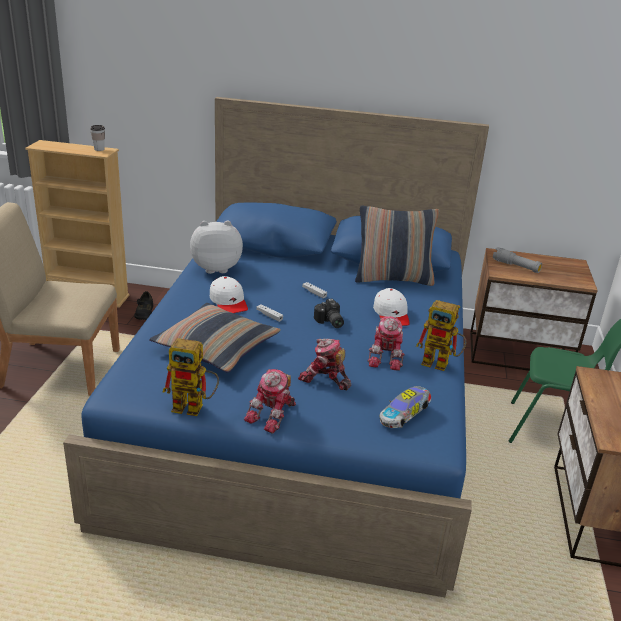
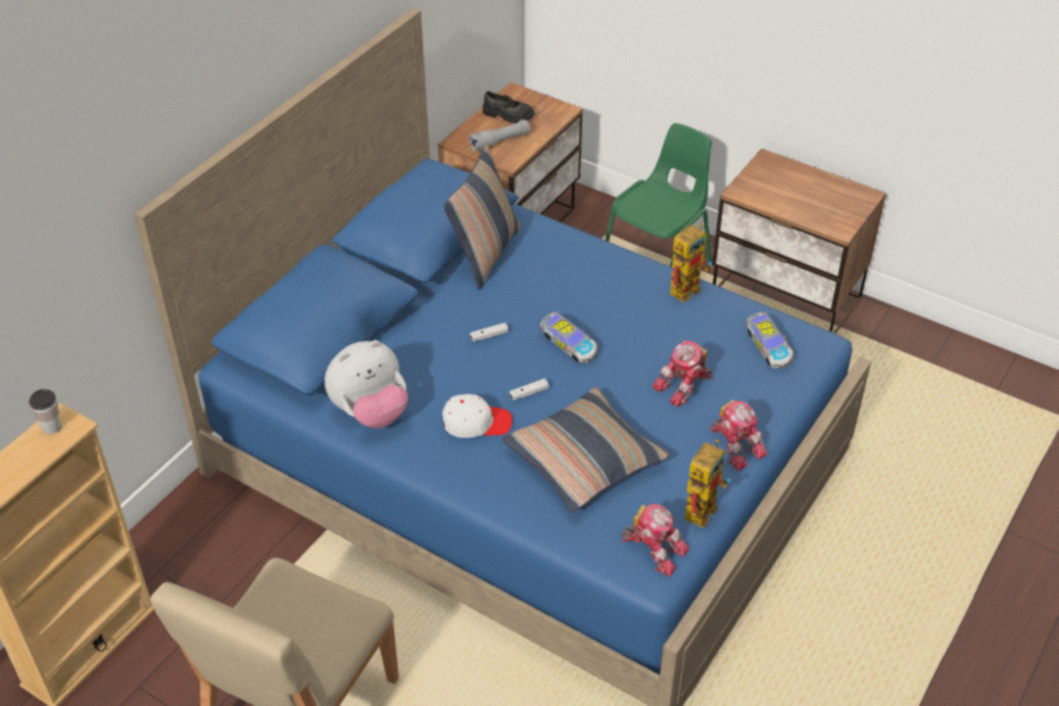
camera: 65 degrees left, 15 degrees up
black shoe [134,291,153,320] -> black shoe moved to [483,91,535,123]
plush toy [190,221,243,274] -> plush toy turned 135 degrees counterclockwise [325,340,408,428]
camera [314,299,344,328] -> toy car [540,312,597,363]
toy robot [368,316,405,371] -> toy robot moved to [622,504,689,577]
white cap [373,288,410,326] -> none

